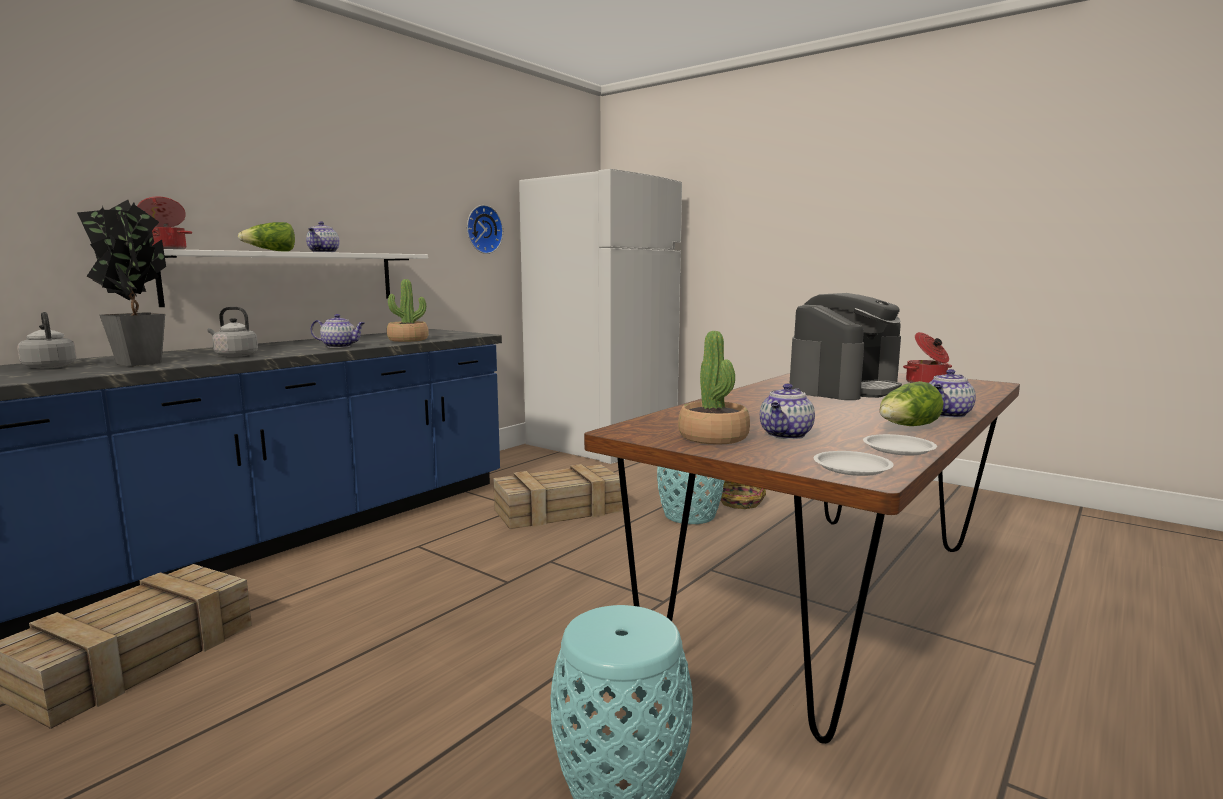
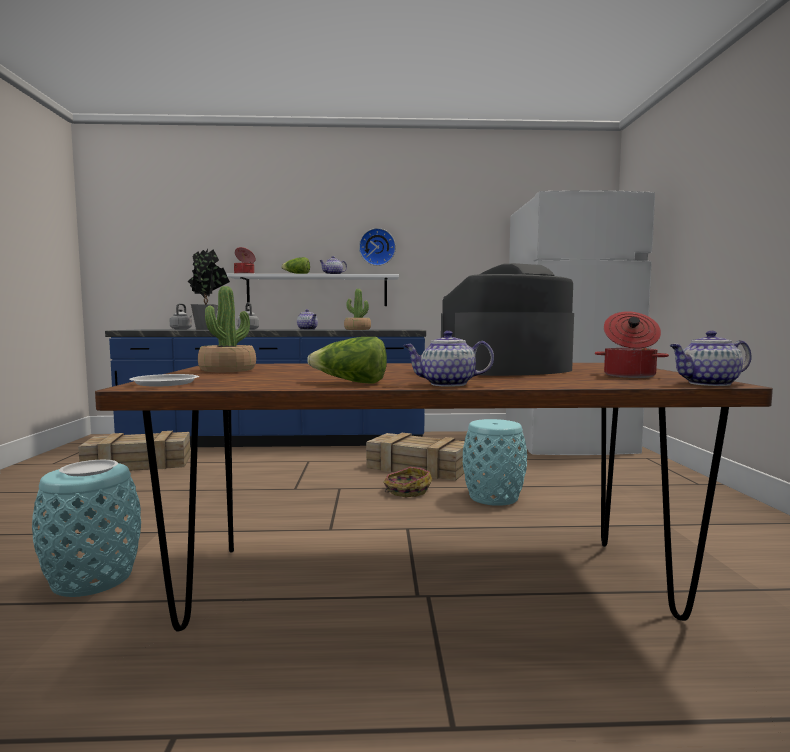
camera: 50 degrees right, 5 degrees down
wall clock [467,205,503,254] -> wall clock moved to [359,228,396,266]
basket [720,481,766,509] -> basket moved to [383,467,432,497]
teapot [760,384,815,439] -> teapot moved to [670,331,752,386]
coffee machine [789,293,902,400] -> coffee machine turned 150 degrees clockwise [441,263,574,376]
white plate [863,434,937,455] -> white plate moved to [59,460,118,476]

